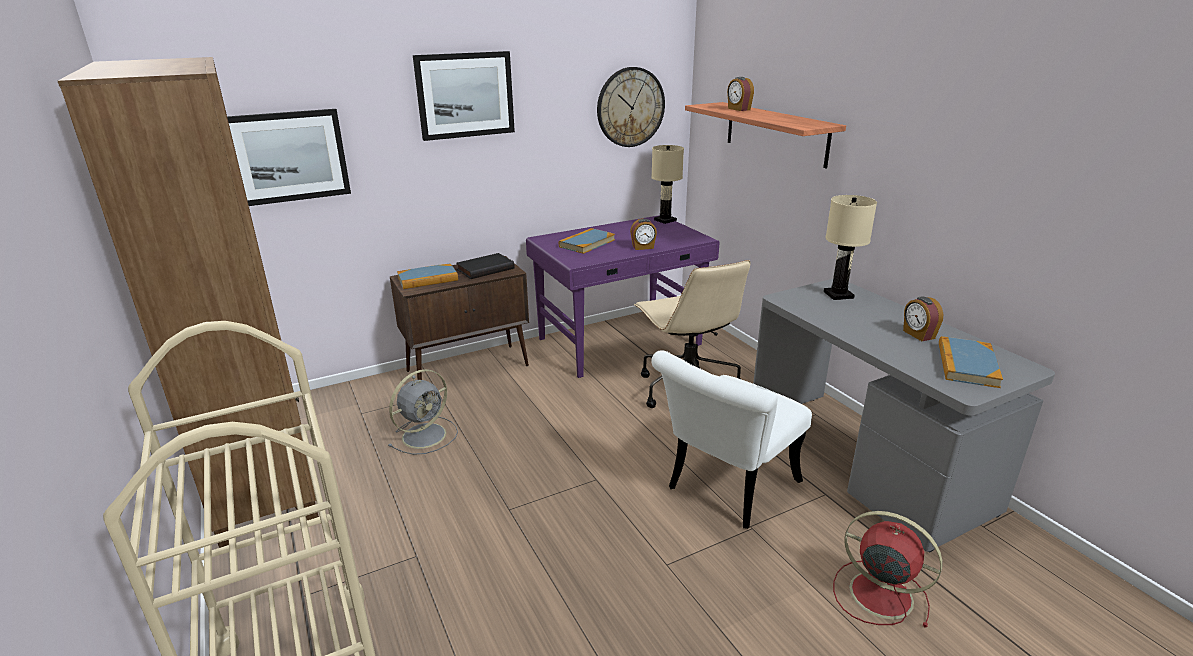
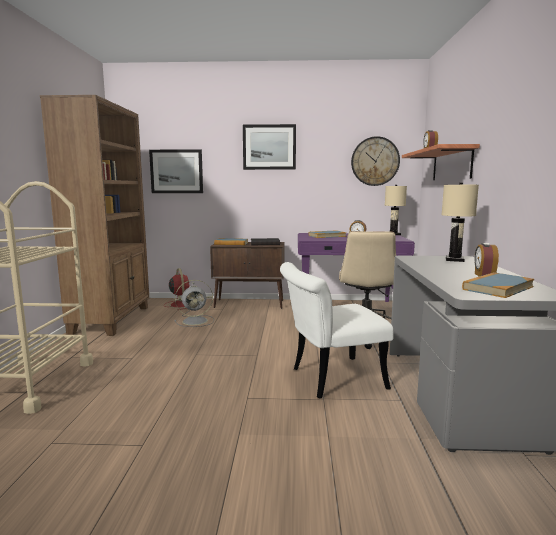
camera: 30 degrees right, 15 degrees down
red fan [833,511,942,628] -> red fan moved to [163,268,189,310]

